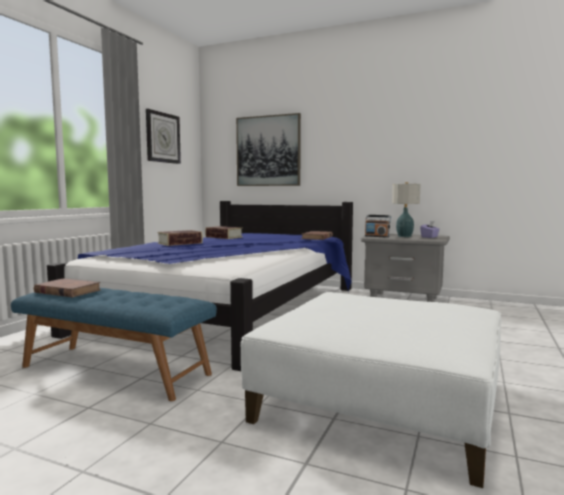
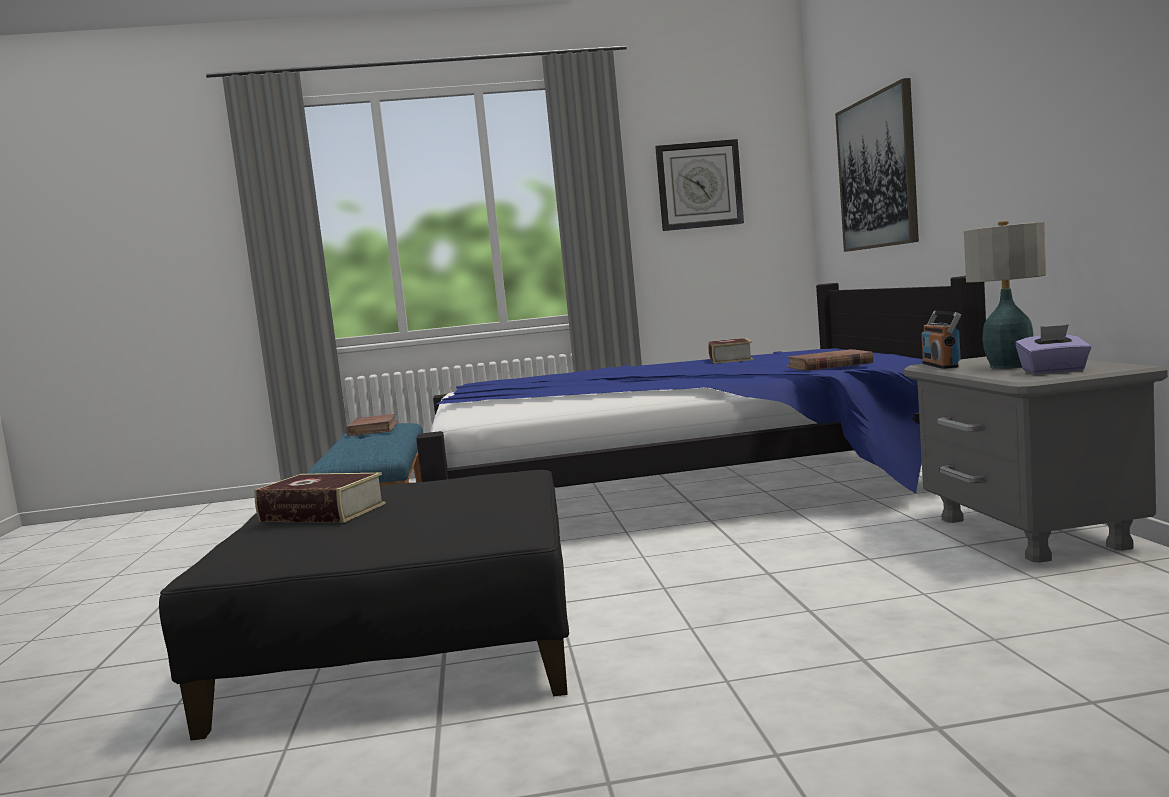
camera: 60 degrees right, 0 degrees up
book [157,230,203,246] -> book moved to [254,473,386,523]
white ottoman [241,292,501,488] -> black ottoman [159,470,569,741]

